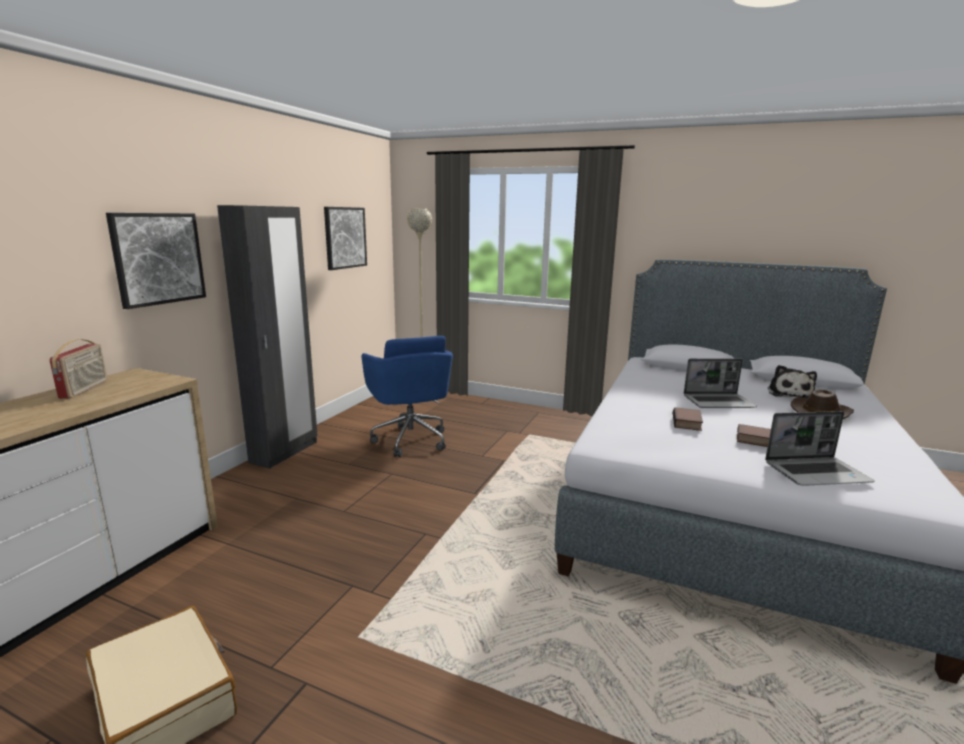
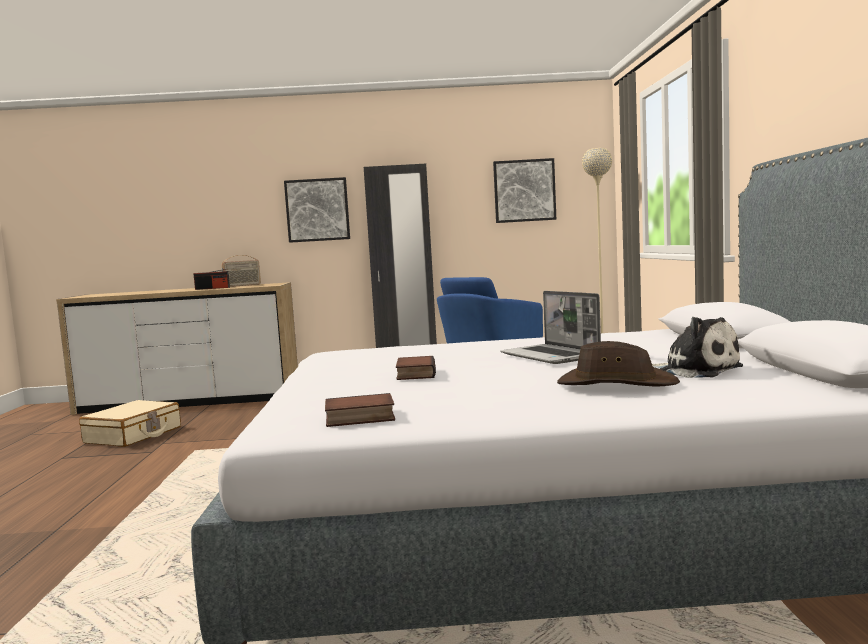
camera: 65 degrees right, 10 degrees down
book [673,407,703,431] -> book moved to [325,393,395,427]
laptop [765,411,874,486] -> none
plush toy [768,365,817,398] -> plush toy turned 120 degrees counterclockwise [652,317,743,378]
none -> radio [193,269,230,290]

